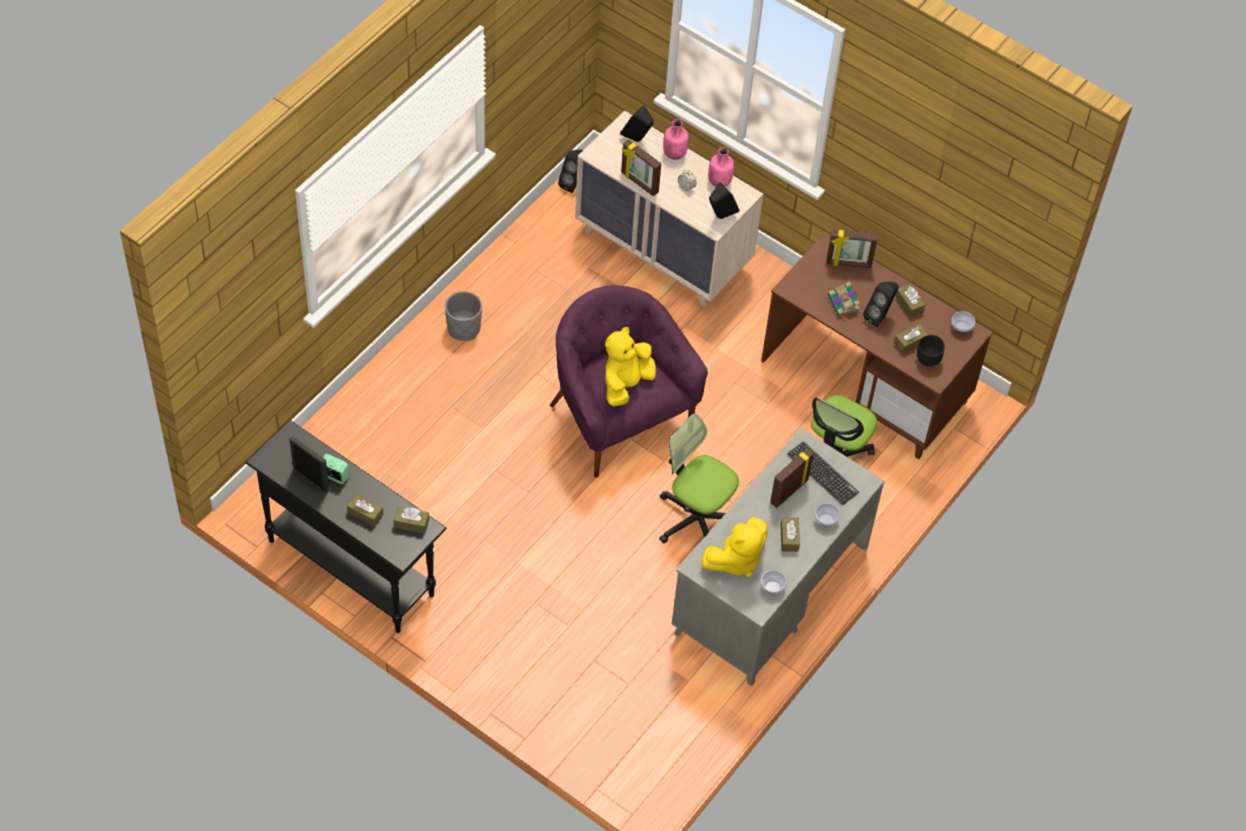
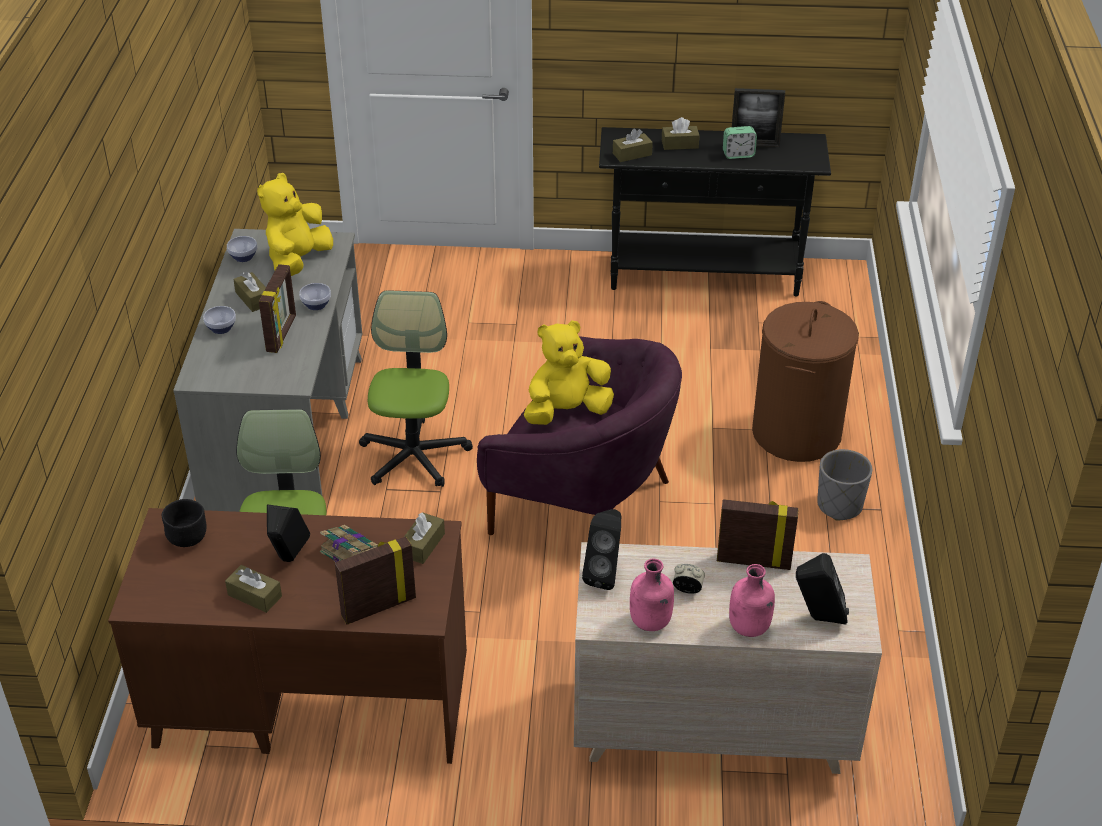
camera: 150 degrees right, 15 degrees down
black speaker [558,150,583,193] -> none
yellow plush toy [605,327,656,407] -> yellow plush toy turned 120 degrees counterclockwise [524,320,614,425]
office chair [659,414,739,544] -> office chair turned 90 degrees counterclockwise [359,290,473,487]
keyboard [787,441,859,505] -> none
brown tissue box [894,324,929,354] -> brown tissue box moved to [404,512,445,564]
bowl [952,311,975,333] -> bowl moved to [299,283,331,310]
none -> brown laundry basket [752,301,859,462]

